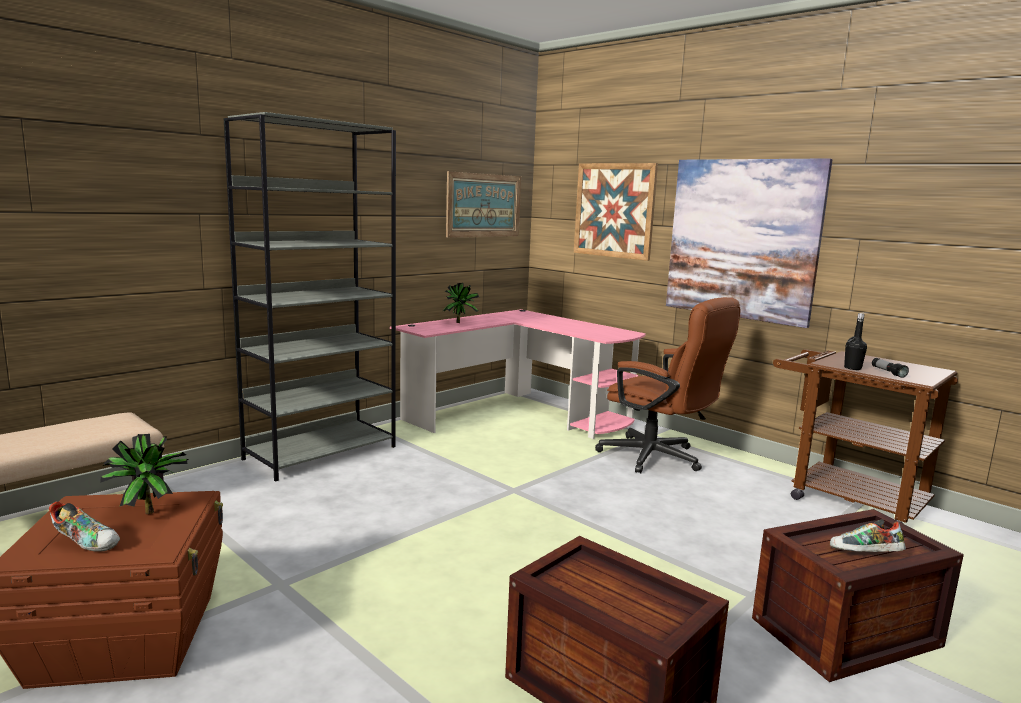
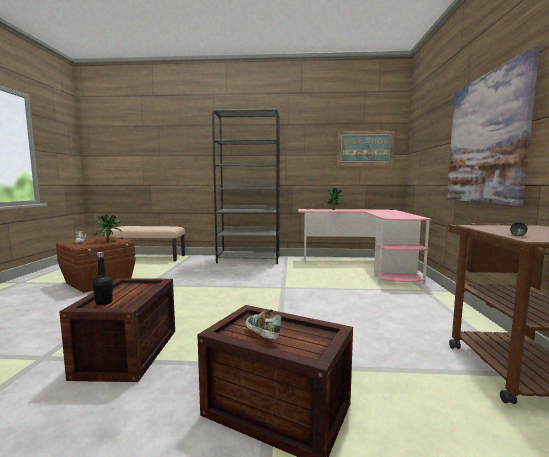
camera: 50 degrees right, 5 degrees down
picture [574,163,658,261] -> none
brown office chair [595,297,740,473] -> none
black bottle [844,313,867,370] -> black bottle moved to [92,252,113,305]

